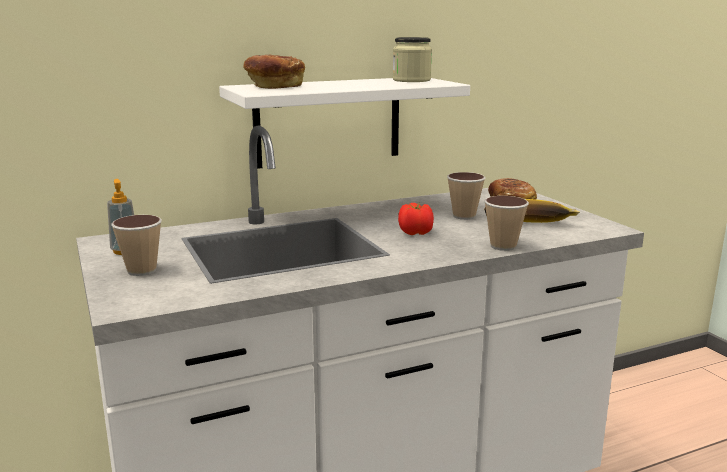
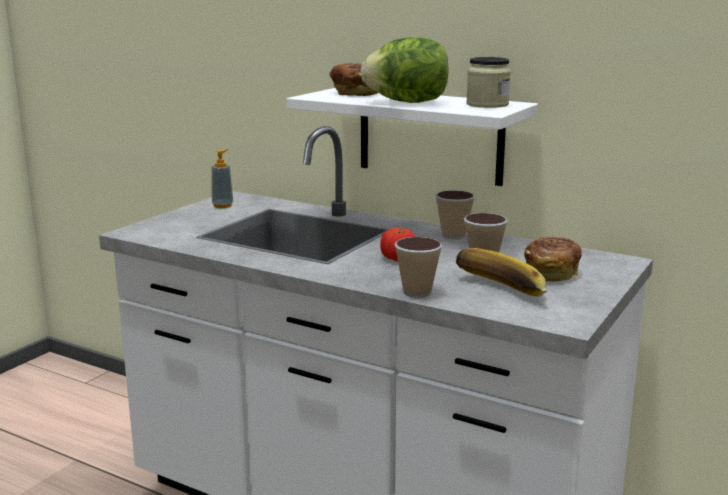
camera: 55 degrees right, 0 degrees up
cup [111,215,162,276] -> cup moved to [435,190,475,240]
none -> lettuce [360,37,449,103]

